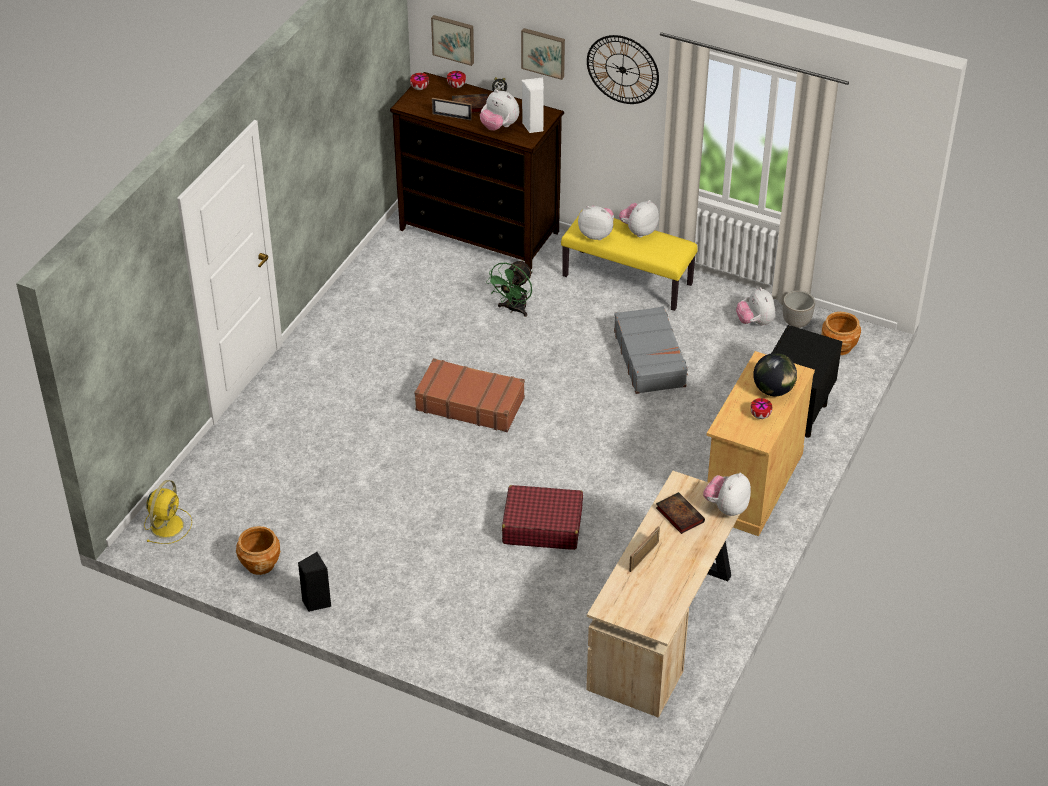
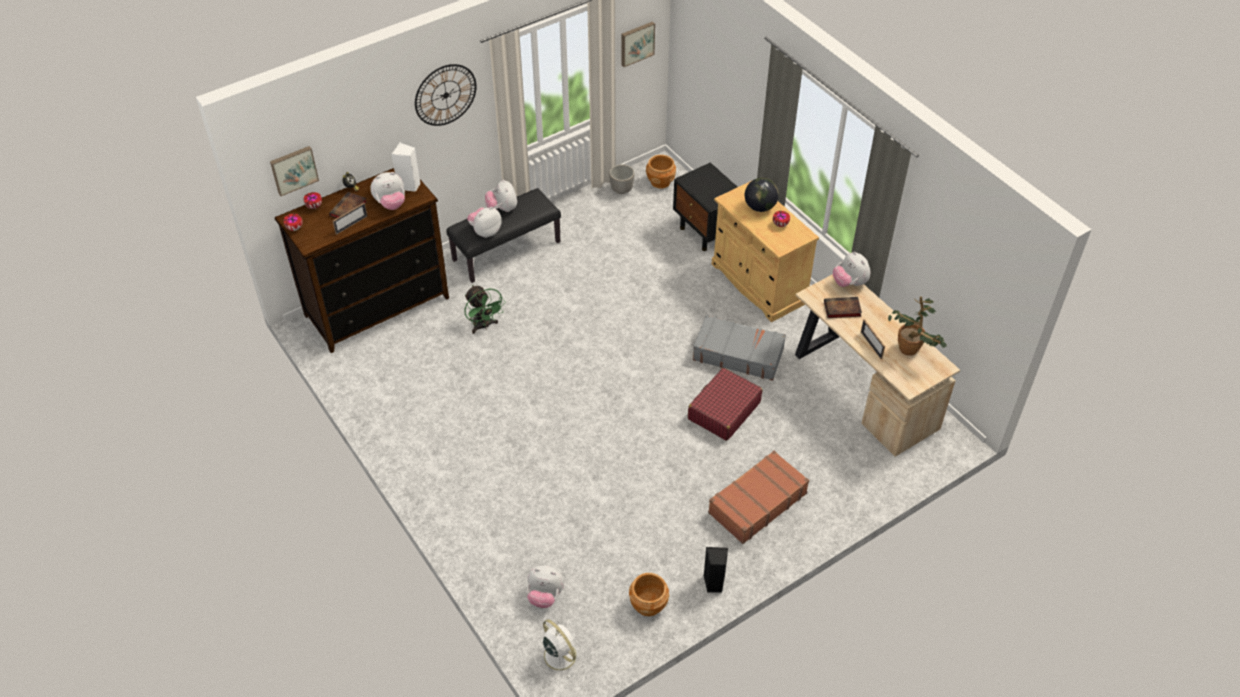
camera: 60 degrees left, 5 degrees up
yellow fan [144,480,192,544] -> white fan [535,619,584,678]
brown suitcase [415,358,525,432] -> brown suitcase moved to [708,451,809,544]
picture [521,28,565,80] -> picture moved to [621,21,655,67]
yellow bench [561,212,698,311] -> black bench [446,188,561,283]
grey suitcase [614,306,688,394] -> grey suitcase moved to [693,315,786,381]
plush toy [736,287,775,326] -> plush toy moved to [527,565,564,608]
none -> potted plant [888,297,947,356]

